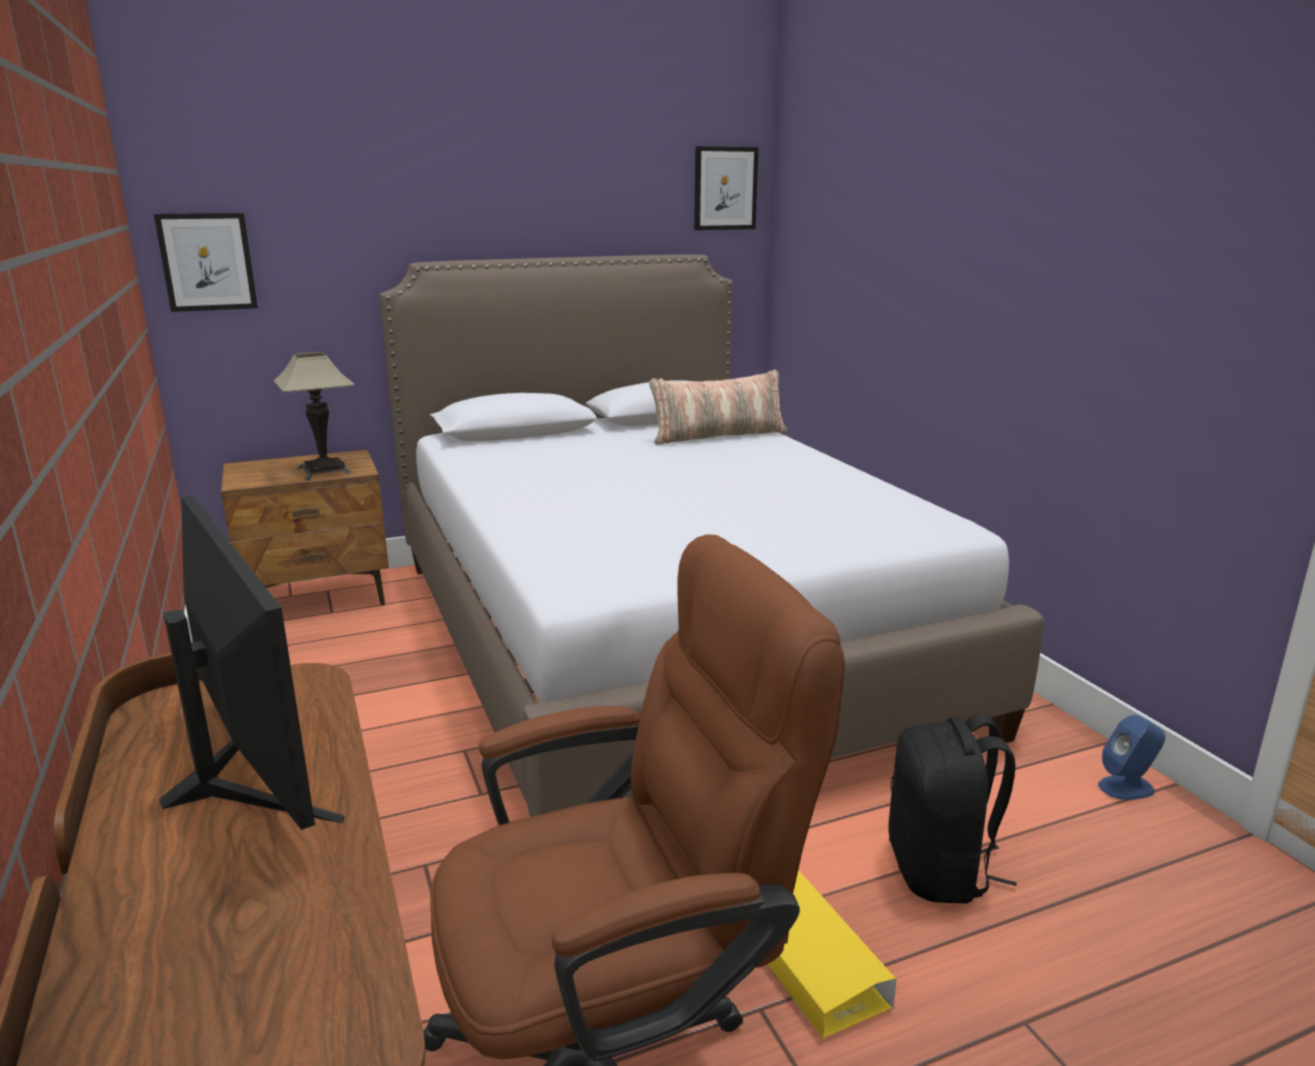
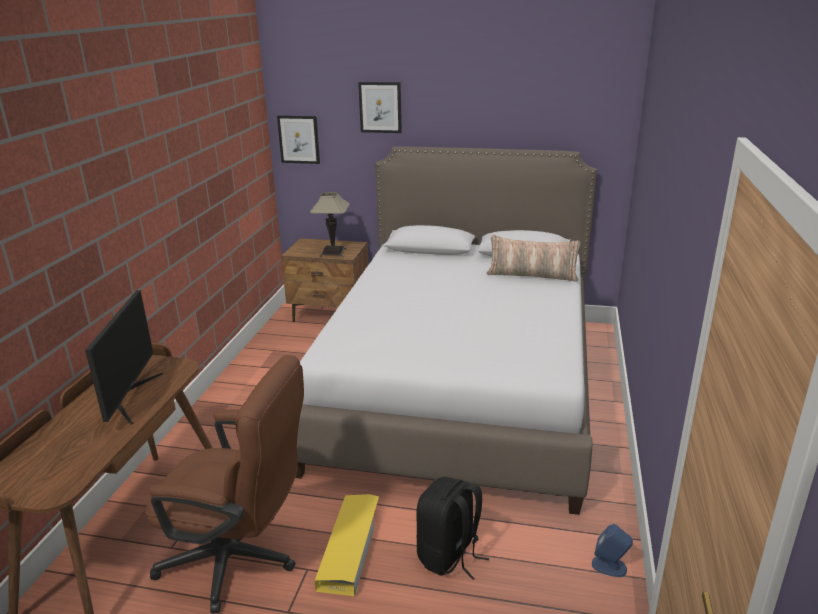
camera: 35 degrees right, 5 degrees up
picture [694,146,758,230] -> picture moved to [358,82,402,133]

